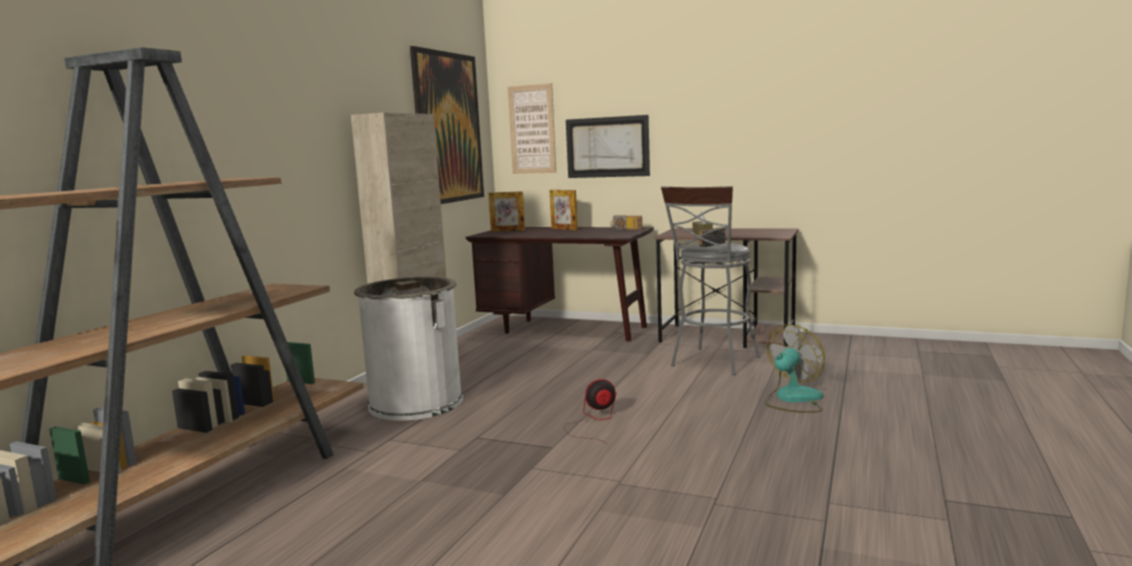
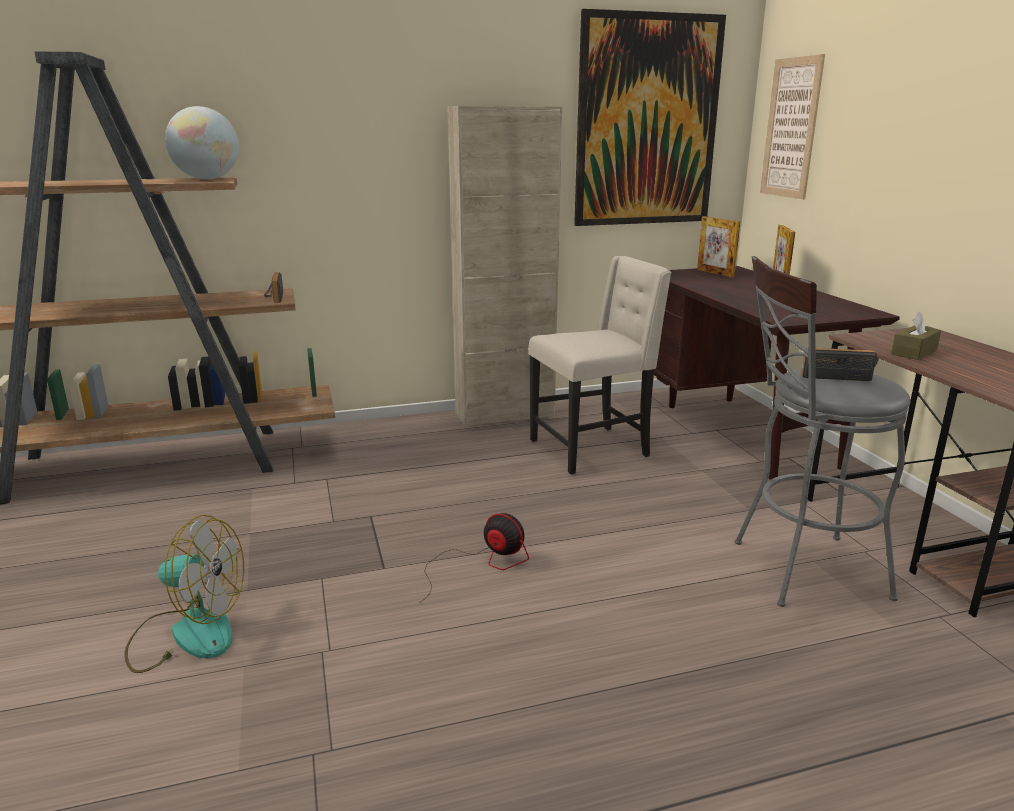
camera: 50 degrees right, 10 degrees up
white trash can [354,277,463,421] -> none
picture [566,115,650,178] -> none
radio [611,216,642,230] -> radio moved to [264,272,283,303]
fan [764,324,825,413] -> fan moved to [125,515,244,673]
none -> globe [165,106,239,179]
none -> beige chair [528,256,671,474]

